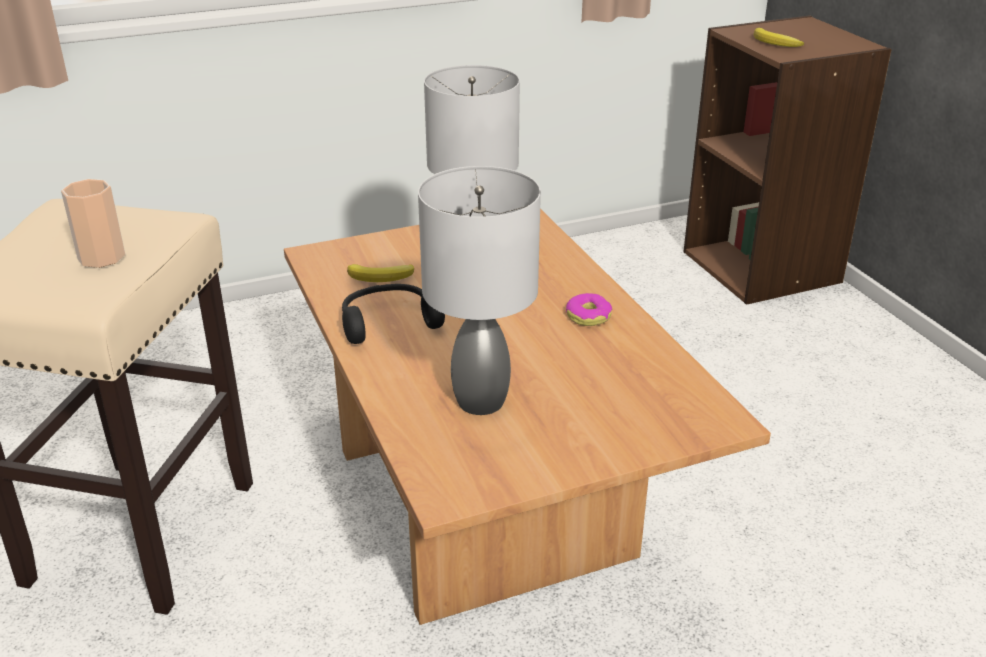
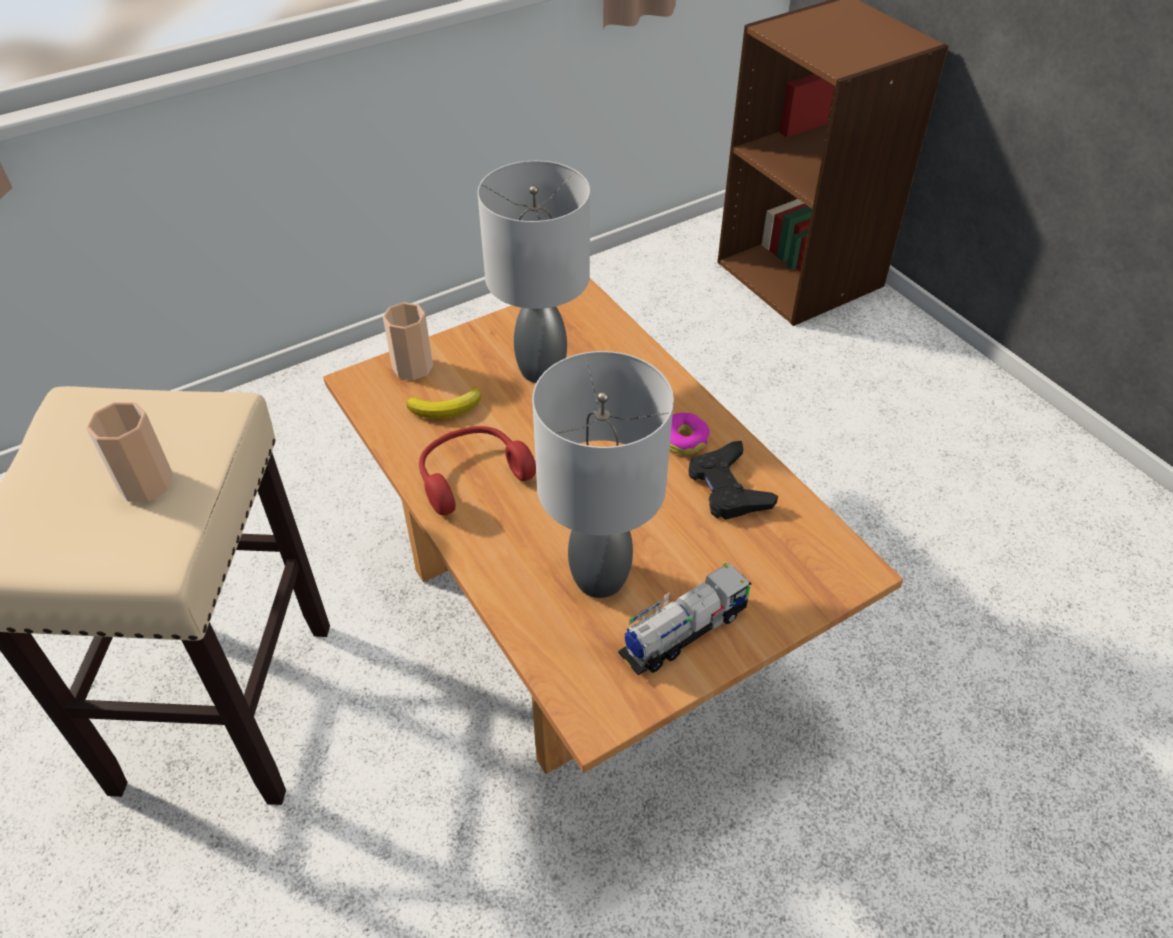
camera: 10 degrees left, 15 degrees up
black headphones [342,284,445,344] -> red headphones [419,426,536,515]
banana [754,28,804,47] -> none
none -> cup [383,302,433,380]
none -> toy truck [618,563,751,675]
none -> black game controller [688,441,778,520]

